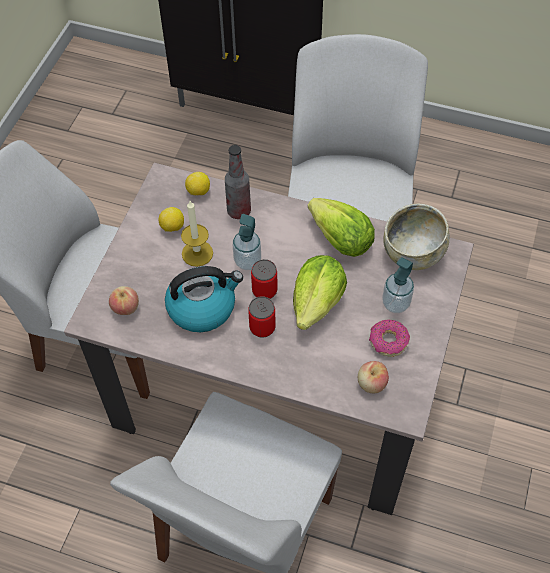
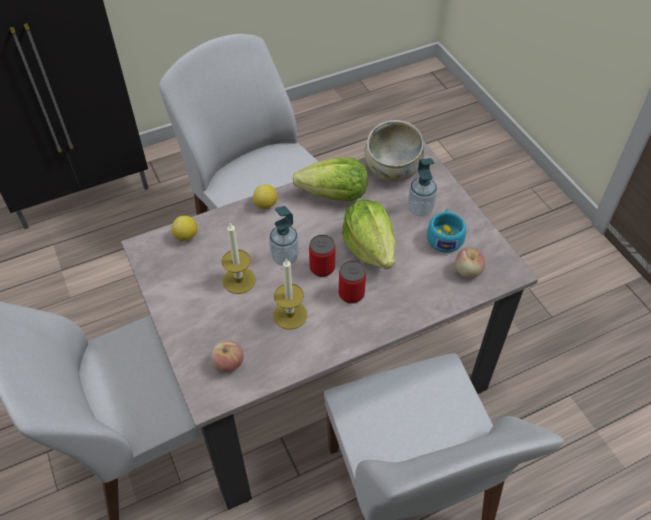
camera: 45 degrees left, 5 degrees down
lemon [159,207,184,232] -> lemon moved to [253,185,277,209]
kettle [165,266,243,332] -> candle [273,258,307,329]
bottle [225,145,251,219] -> none
donut [369,319,410,357] -> turquoise cup [427,209,466,253]

